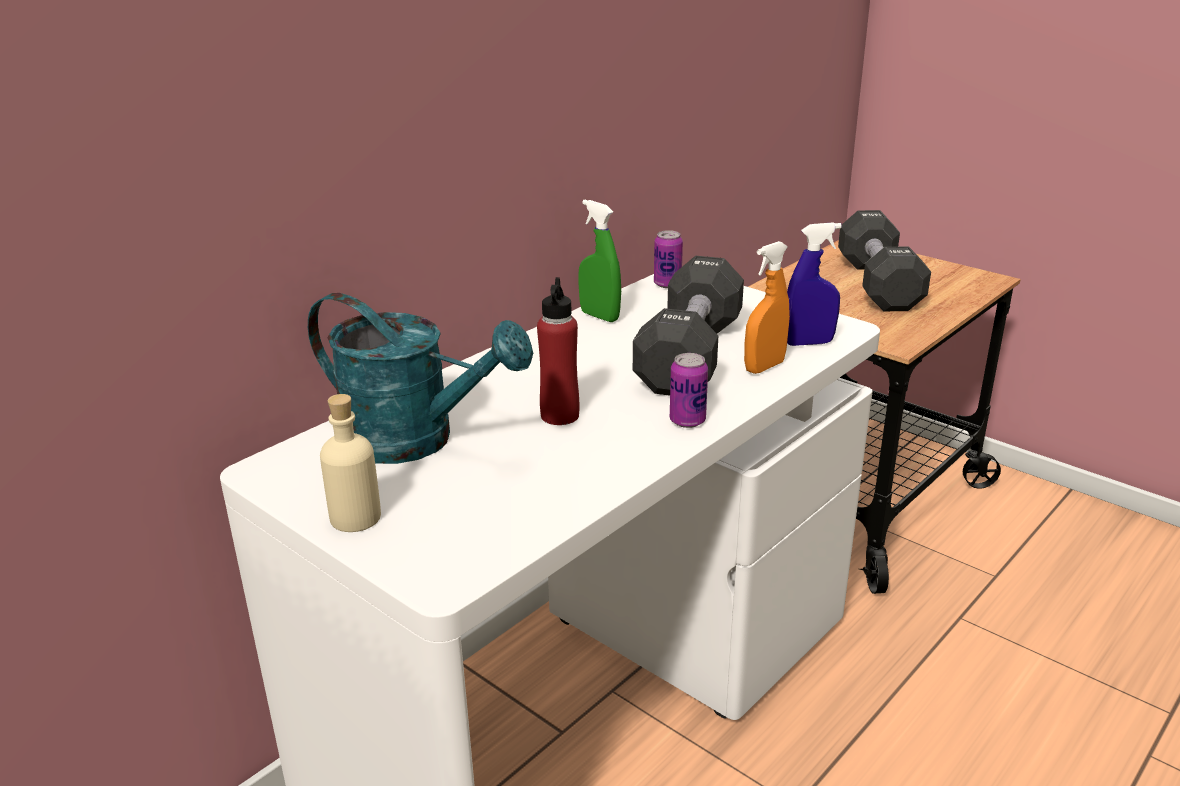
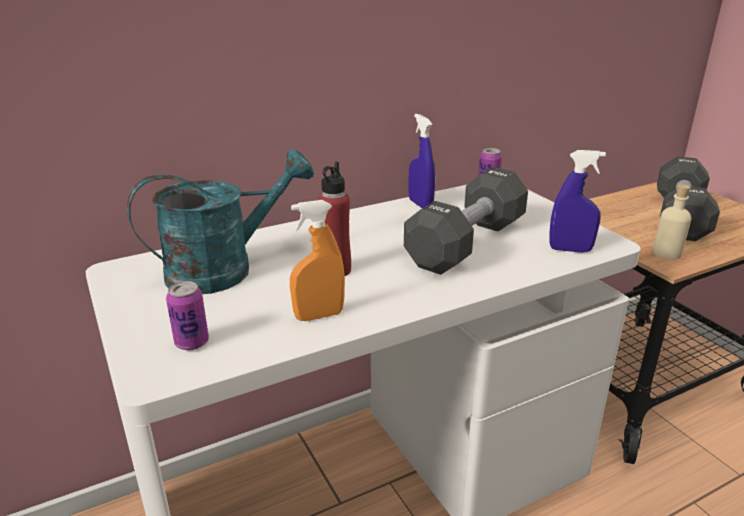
camera: 20 degrees right, 0 degrees up
turquoise watering can [308,293,533,464] -> turquoise watering can turned 75 degrees counterclockwise [127,149,314,294]
beige bottle [320,394,381,532] -> beige bottle moved to [653,184,691,260]
green spray bottle [578,200,621,322] -> blue spray bottle [408,114,435,208]
can [670,353,708,428] -> can moved to [166,281,209,350]
orange spray bottle [744,241,790,374] -> orange spray bottle moved to [290,200,345,321]

